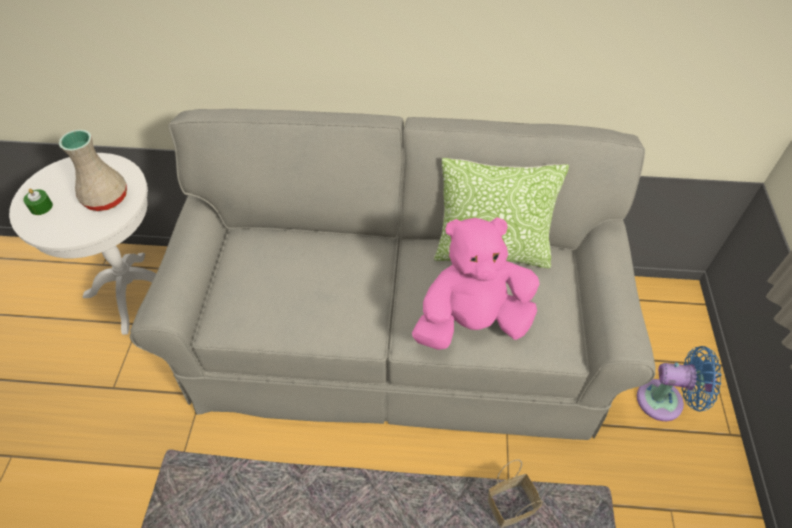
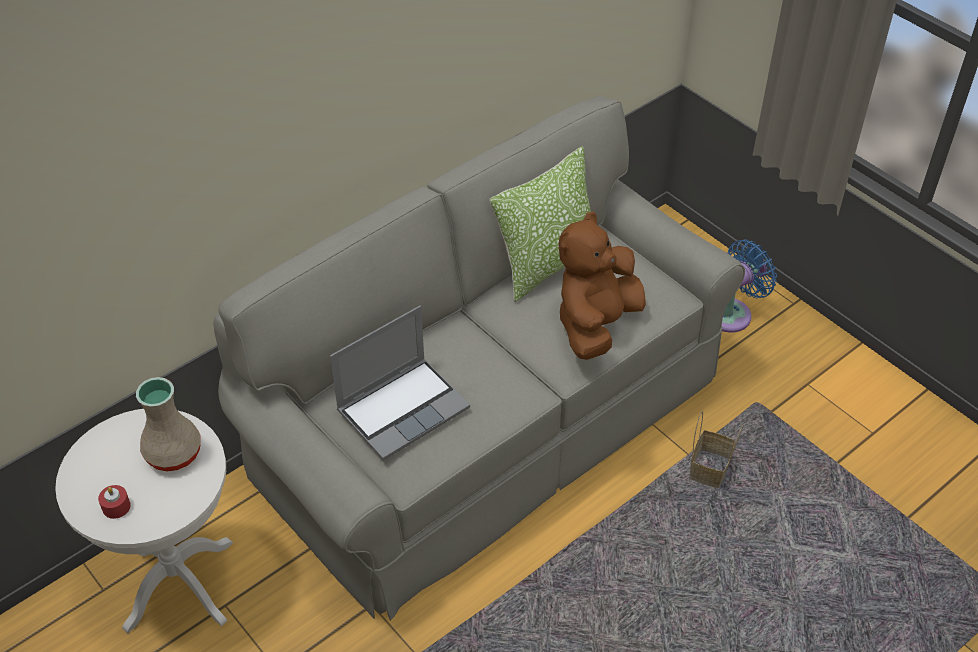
camera: 45 degrees left, 5 degrees down
green candle [23,189,53,215] -> red candle [98,485,131,519]
pink plush toy [412,217,540,350] -> brown plush toy [559,211,646,360]
none -> laptop [330,305,470,460]

